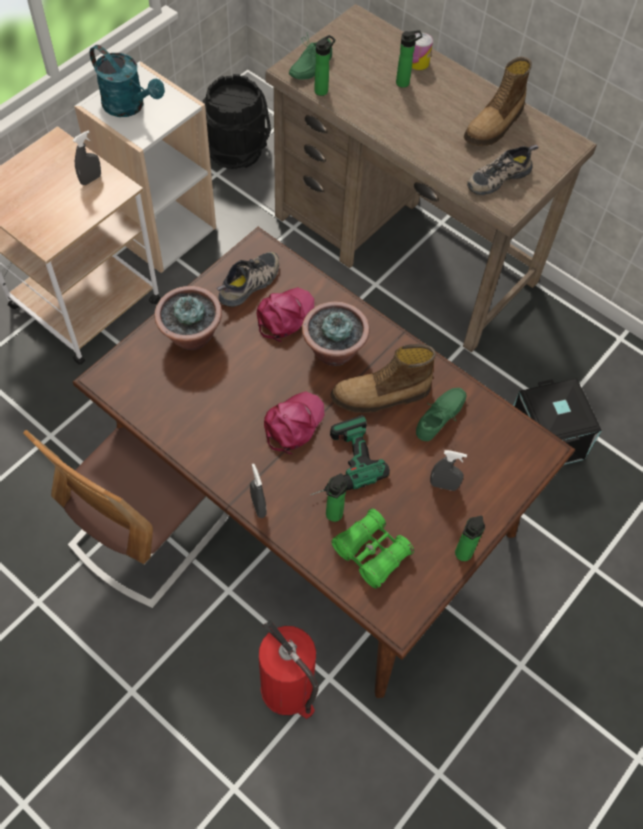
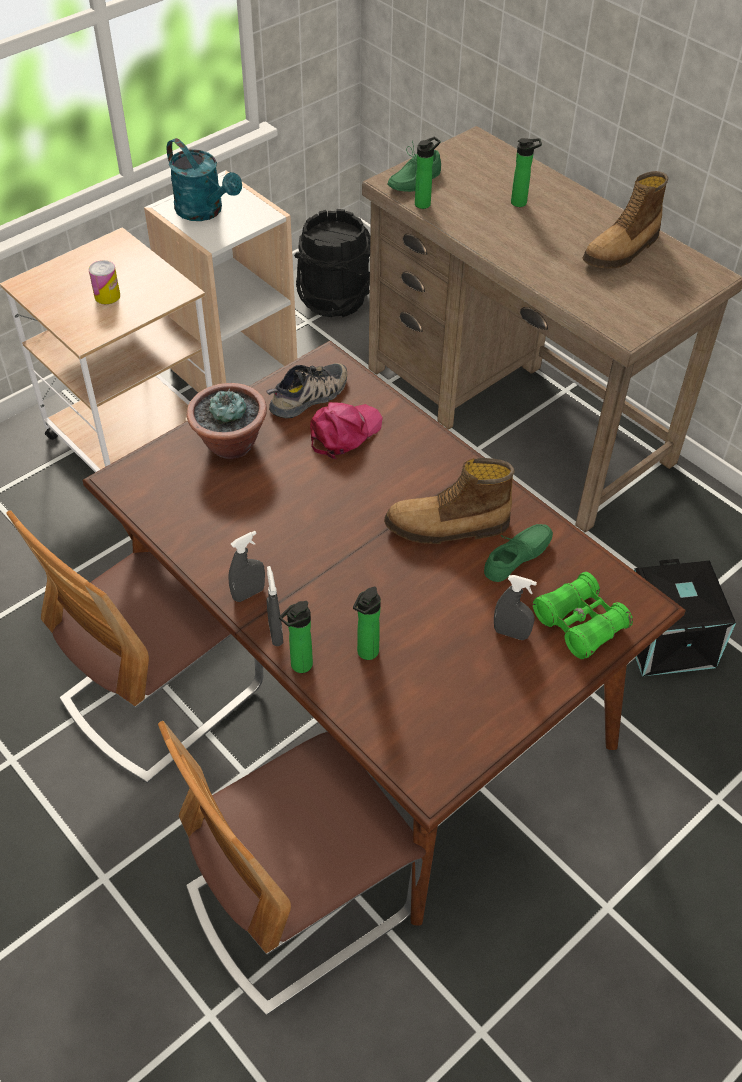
camera: 10 degrees right, 10 degrees down
grey spray bottle [73,130,101,185] -> grey spray bottle moved to [228,531,265,602]
fire extinguisher [259,620,319,719] -> chair [158,721,426,1015]
pink cap [264,391,324,454] -> none
potted plant [302,301,369,366] -> none
power drill [310,415,390,495] -> none
green binoculars [331,508,414,589] -> green binoculars moved to [533,572,633,659]
can [412,33,433,70] -> can moved to [89,260,120,304]
bottle [455,516,485,561] -> bottle moved to [279,601,313,673]
shoe [467,145,539,195] -> none

